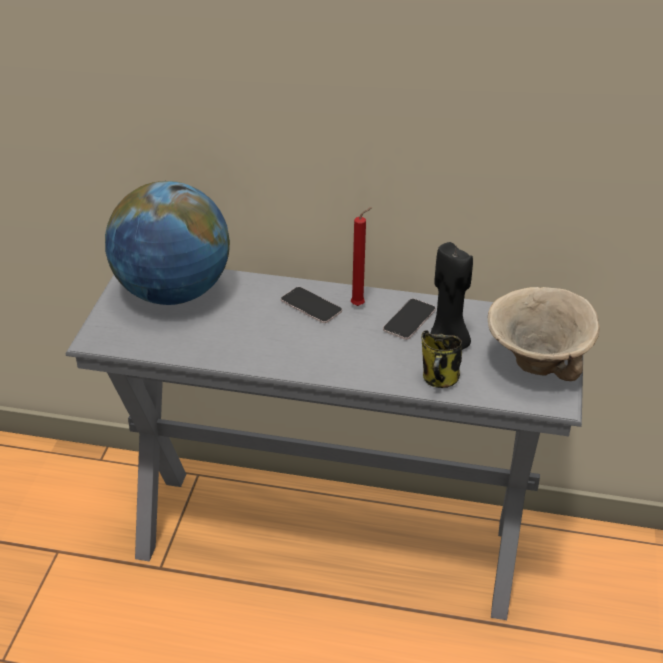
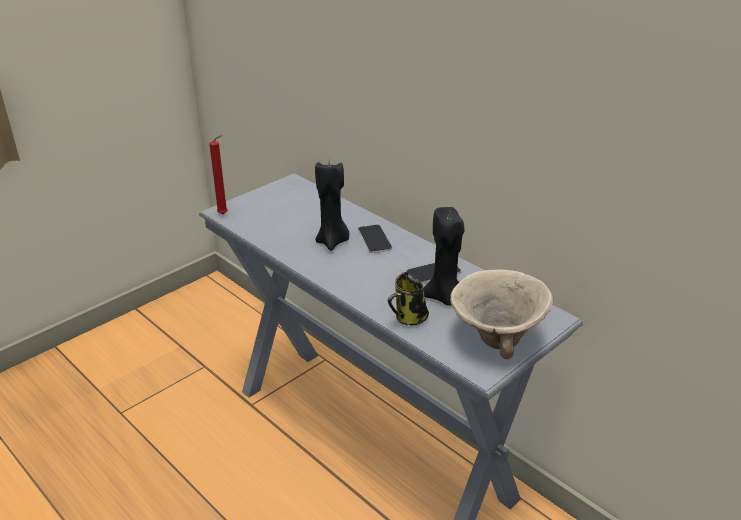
camera: 35 degrees right, 5 degrees down
globe [105,181,230,305] -> none
red candle [351,207,372,306] -> red candle moved to [209,135,228,214]
none -> black candle [315,162,349,251]

